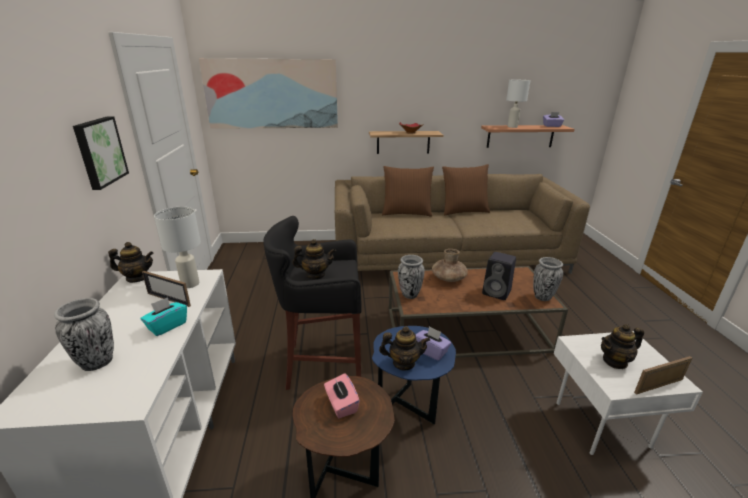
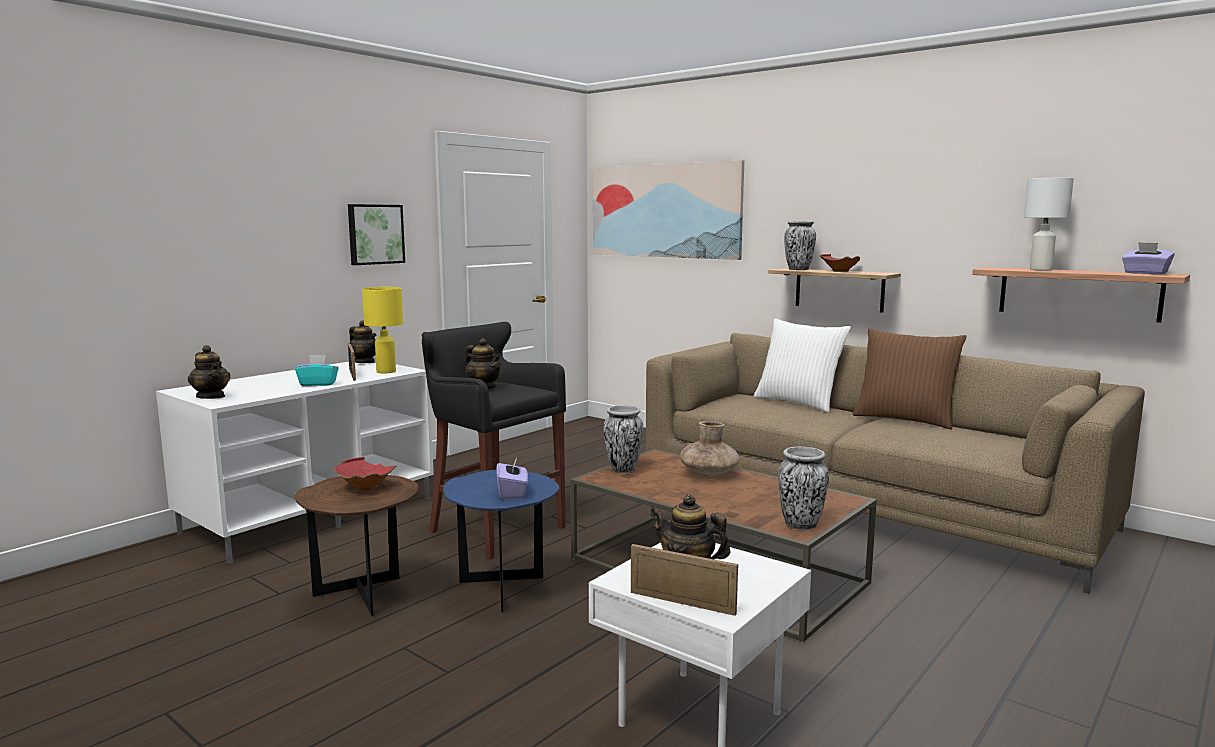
camera: 45 degrees right, 15 degrees down
vase [54,298,114,371] -> vase moved to [784,221,816,270]
white table lamp [154,207,201,288] -> yellow table lamp [362,287,403,373]
pink tissue box [324,373,360,418] -> red bowl [334,457,396,491]
teapot [379,326,430,370] -> teapot moved to [188,345,230,399]
brown pillow [382,166,434,217] -> white pillow [753,318,851,413]
black speaker [482,252,516,300] -> none

